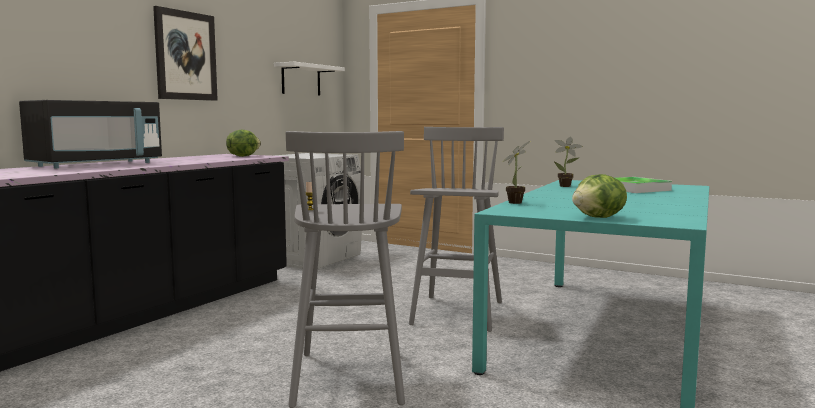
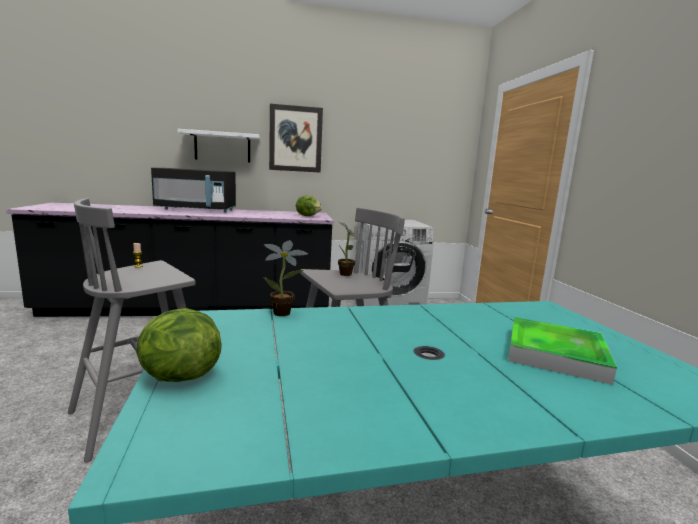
camera: 50 degrees right, 5 degrees up
white shelf [274,62,345,96] -> white shelf moved to [178,129,260,163]
potted plant [554,137,583,187] -> potted plant moved to [338,220,361,276]

